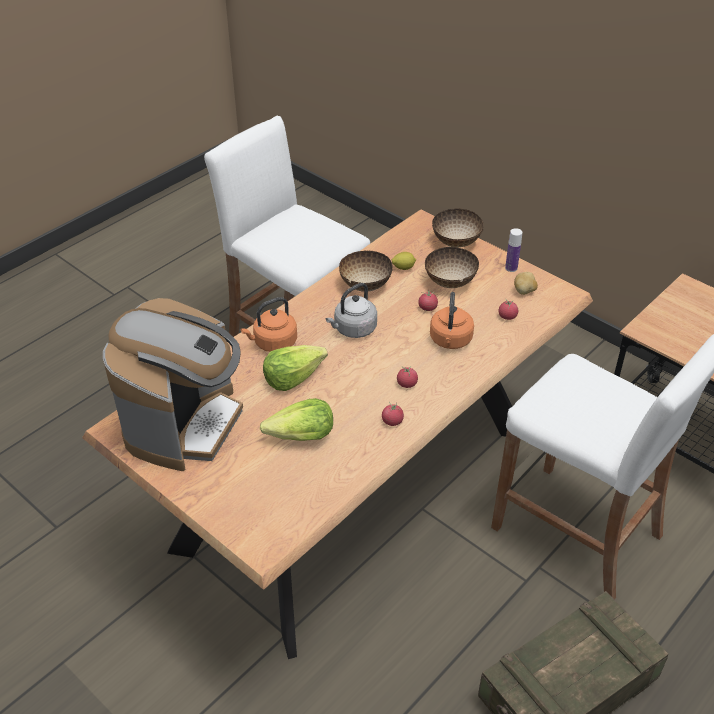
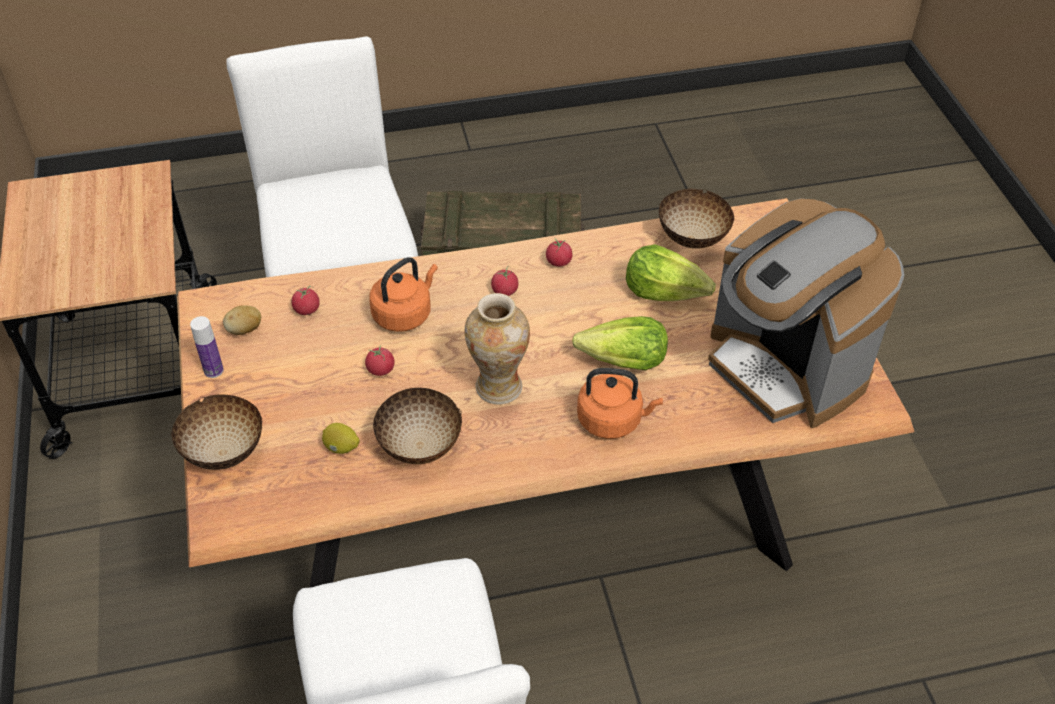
camera: 145 degrees left, 5 degrees up
coffee machine [103,298,243,471] -> coffee machine turned 90 degrees counterclockwise [708,198,904,428]
grey kettle [326,283,377,338] -> vase [465,293,530,405]
bowl [425,247,479,288] -> bowl moved to [659,188,734,249]

